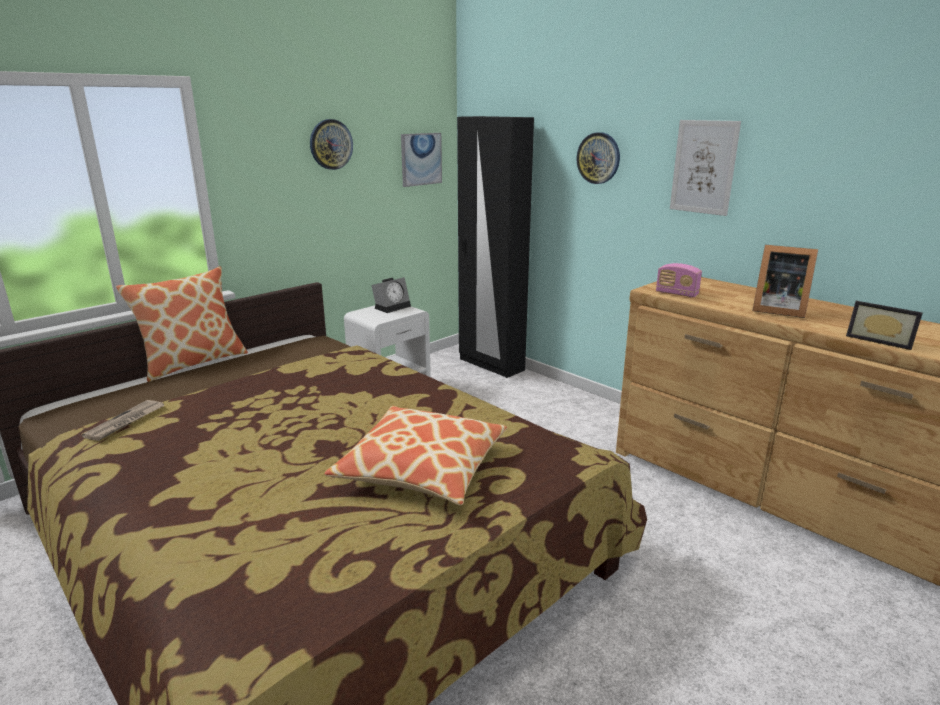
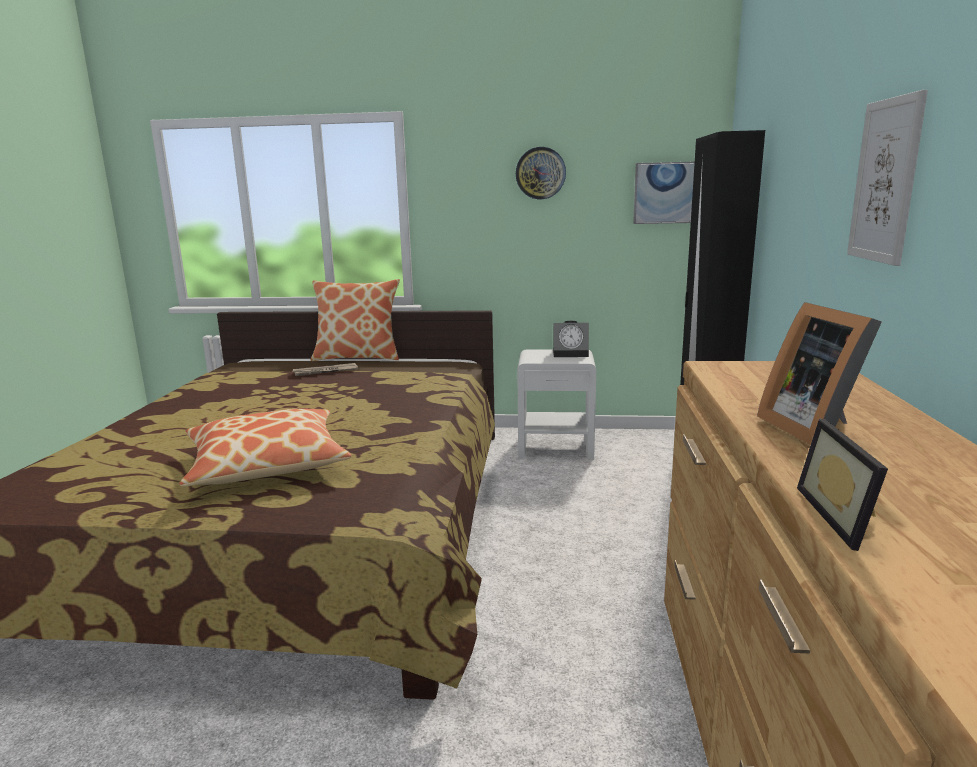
camera: 50 degrees right, 5 degrees down
newspaper [82,400,165,441] -> newspaper moved to [293,363,358,376]
wall clock [577,132,620,184] -> none
radio [656,263,702,298] -> none

